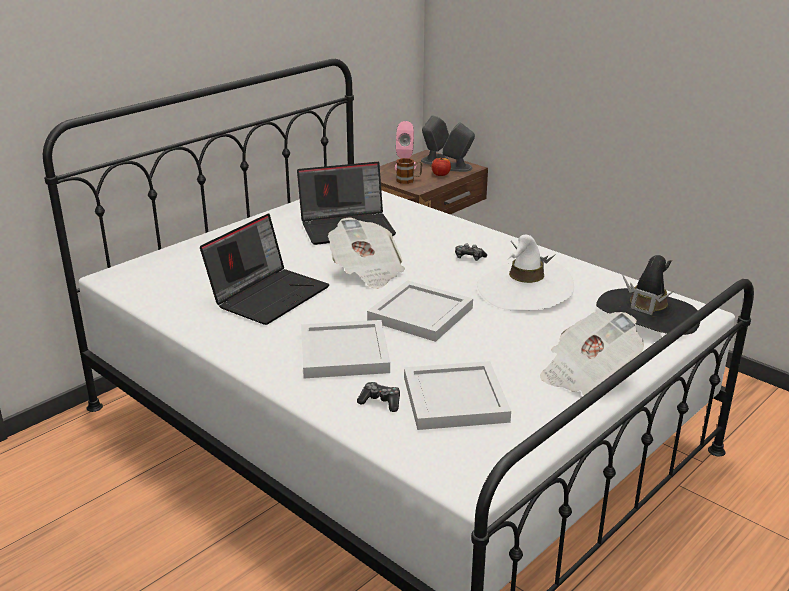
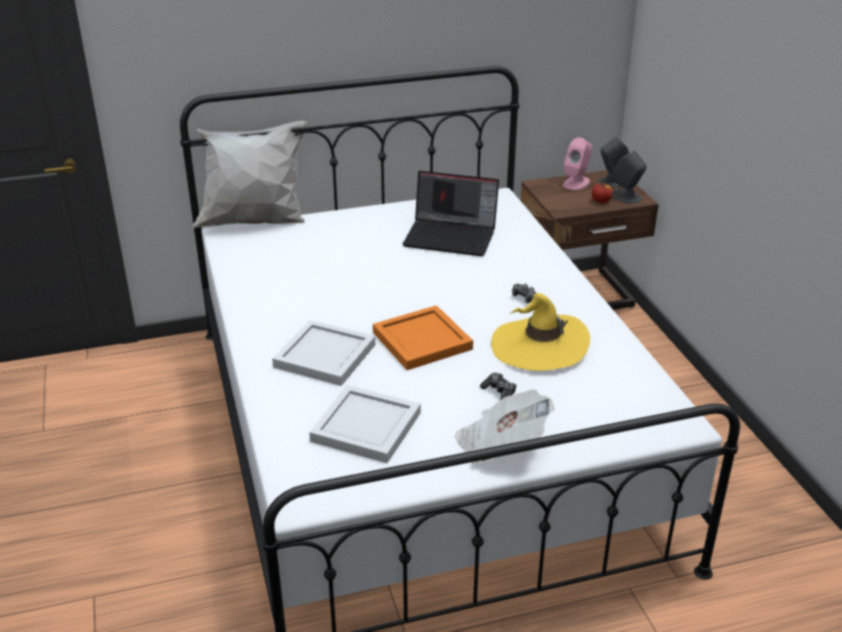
camera: 30 degrees right, 5 degrees up
laptop [200,213,330,325] -> none
newspaper [328,217,405,289] -> none
game controller [357,382,400,412] -> game controller moved to [480,373,517,399]
white tray [367,280,473,342] -> orange tray [373,305,473,370]
mug [396,158,422,184] -> none
white hat [477,235,574,310] -> yellow hat [491,293,590,371]
black hat [596,255,700,335] -> none
none -> white pillow [192,121,307,228]

